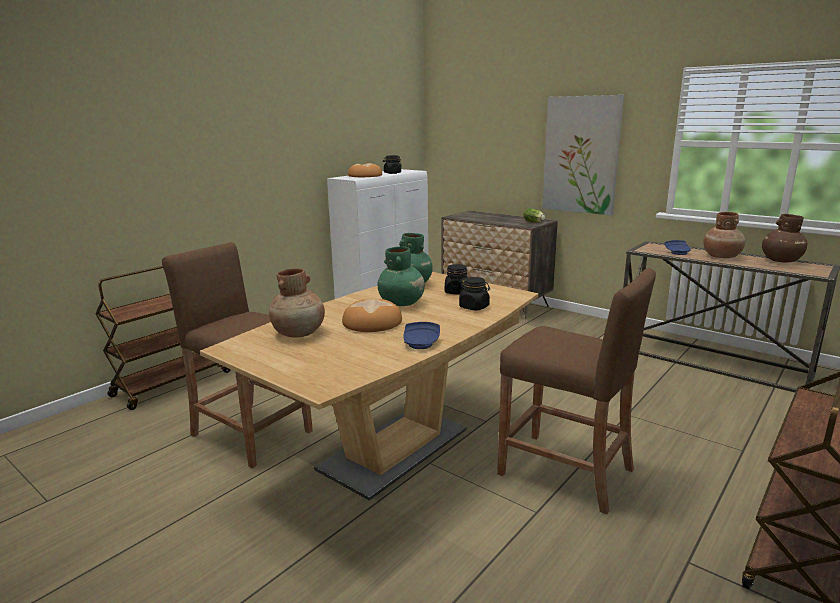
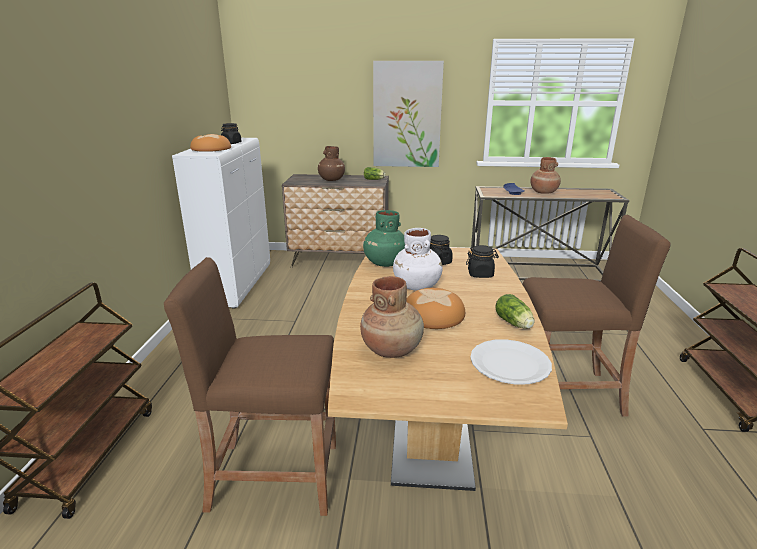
camera: 35 degrees left, 5 degrees up
green vase [378,246,425,306] -> white vase [393,228,443,291]
blue plate [403,322,440,349] -> lettuce [495,294,534,329]
brown vase [762,214,807,262] -> brown vase moved to [318,146,345,181]
none -> white plate [470,339,552,385]

